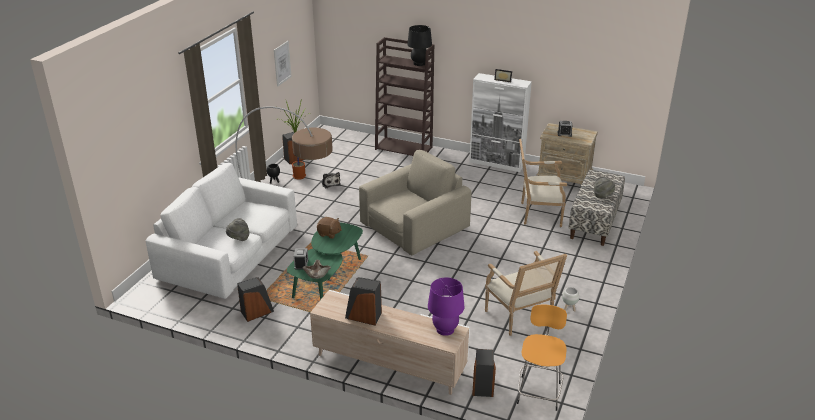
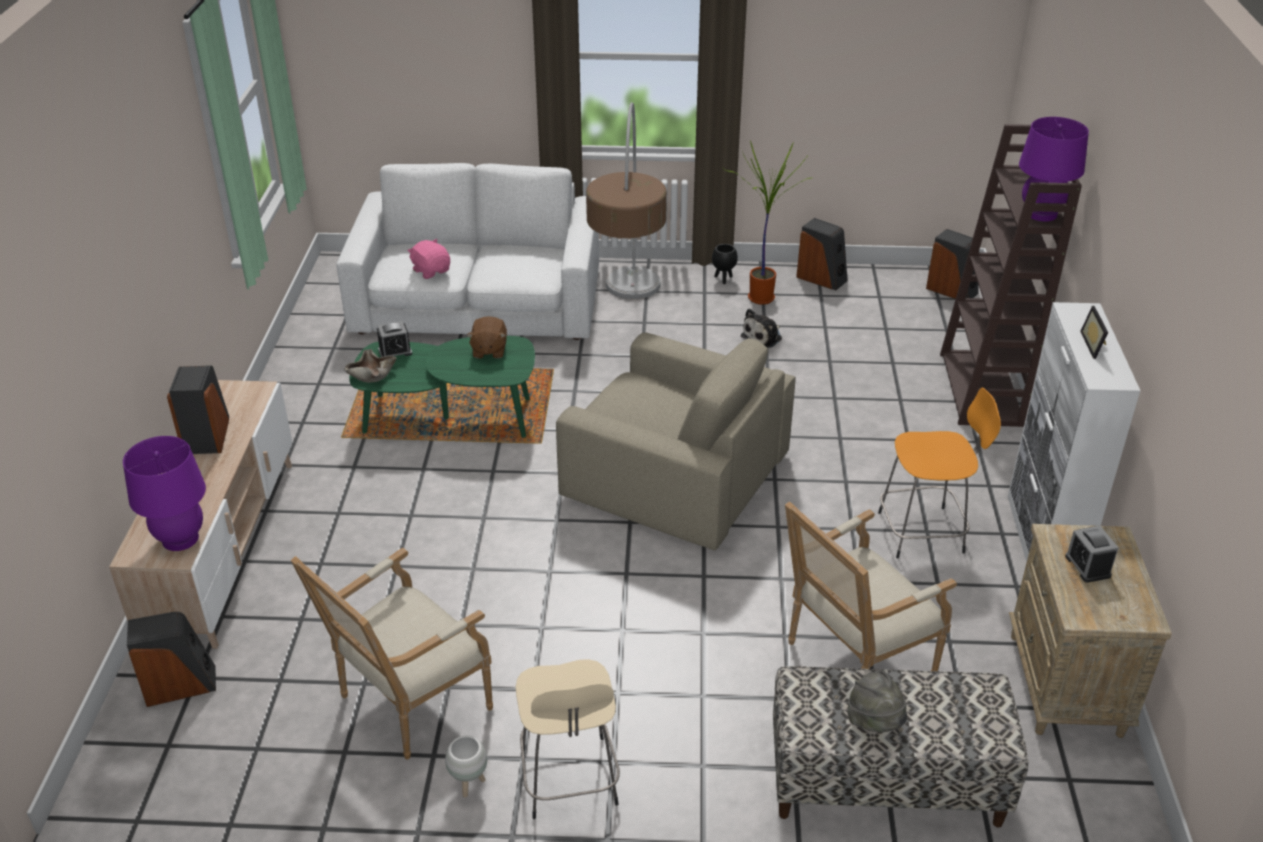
camera: 70 degrees right, 5 degrees up
grey hat [226,218,249,241] -> pink plush toy [408,239,450,279]
speaker [237,277,274,322] -> speaker moved to [926,229,979,299]
picture [274,41,292,87] -> none
black table lamp [407,25,432,66] -> purple table lamp [1019,117,1089,222]
orange stool [517,305,567,411] -> orange stool moved to [878,387,1001,558]
armchair [519,139,567,227] -> armchair turned 105 degrees counterclockwise [785,501,957,671]
none -> beige stool [516,659,620,819]

